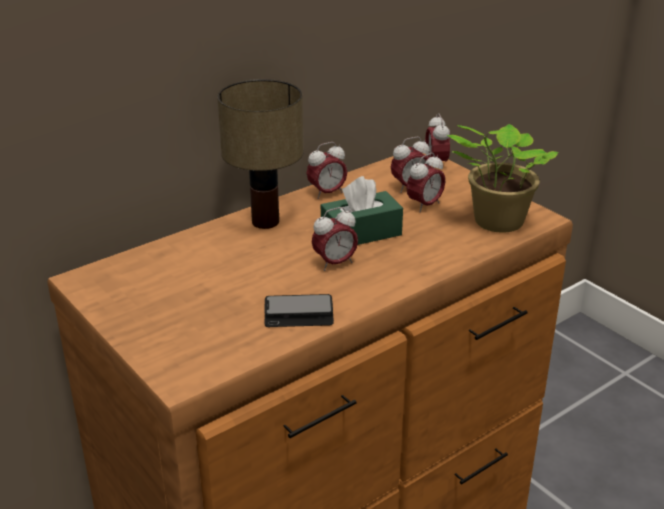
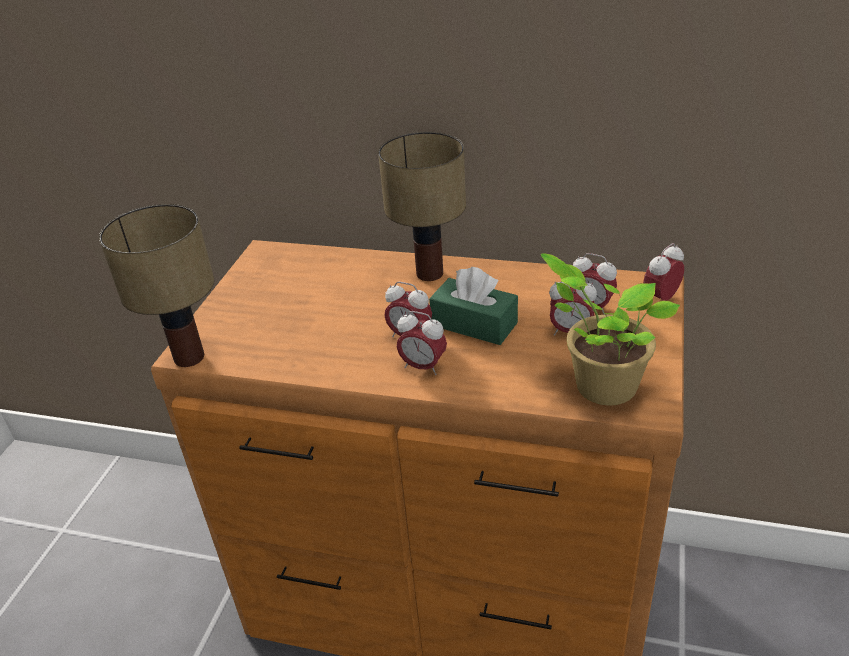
camera: 55 degrees right, 5 degrees up
phone [264,294,334,327] -> none
alarm clock [306,142,347,199] -> alarm clock moved to [397,311,447,375]
none -> table lamp [99,204,214,367]

